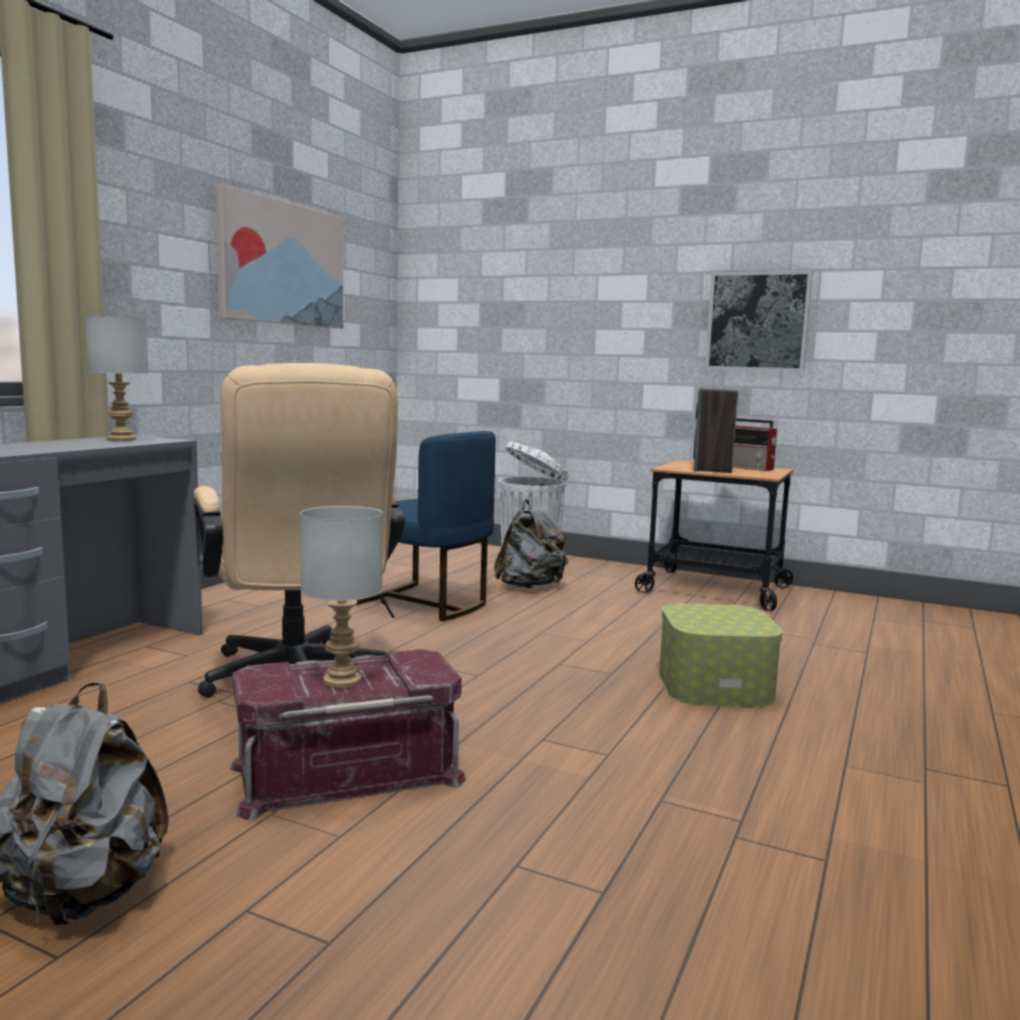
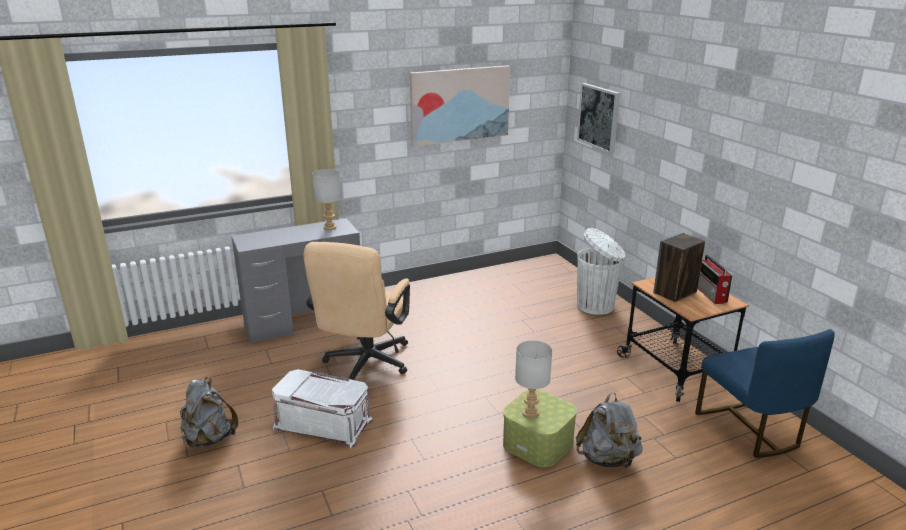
camera: 40 degrees right, 15 degrees up
red storage box [230,649,466,820] -> white storage box [272,369,374,448]
grey table lamp [300,506,383,688] -> grey table lamp moved to [515,340,552,418]
blue chair [356,431,496,621] -> blue chair moved to [695,329,835,458]
grey backpack [494,499,569,588] -> grey backpack moved to [576,392,643,468]
picture [705,270,813,372] -> picture moved to [577,83,620,154]

